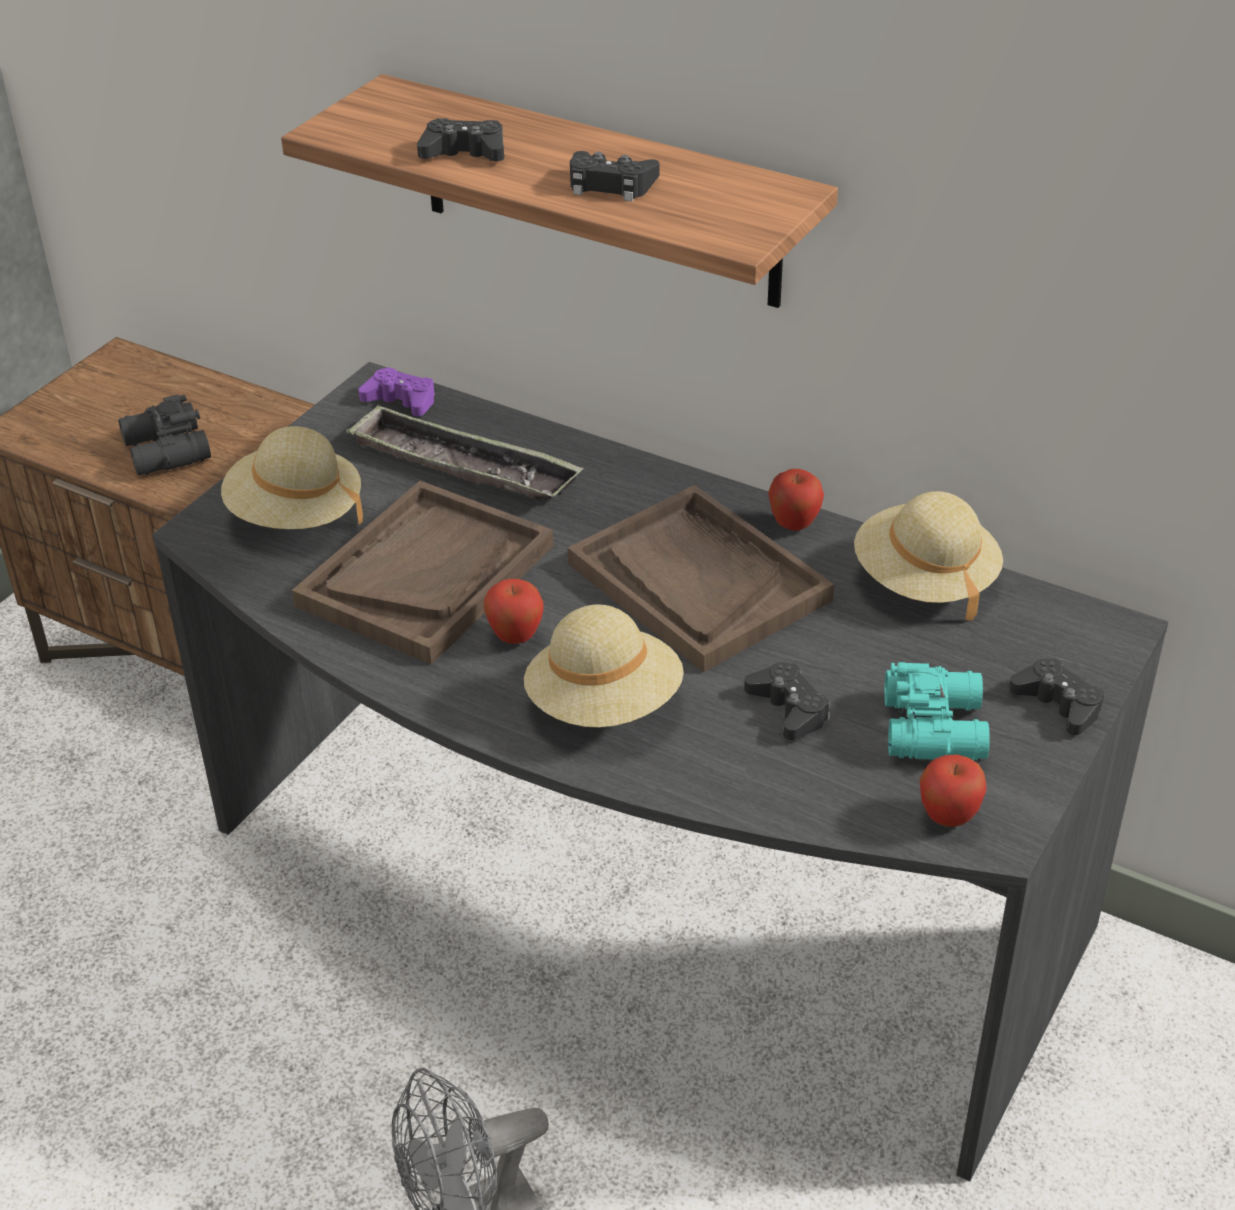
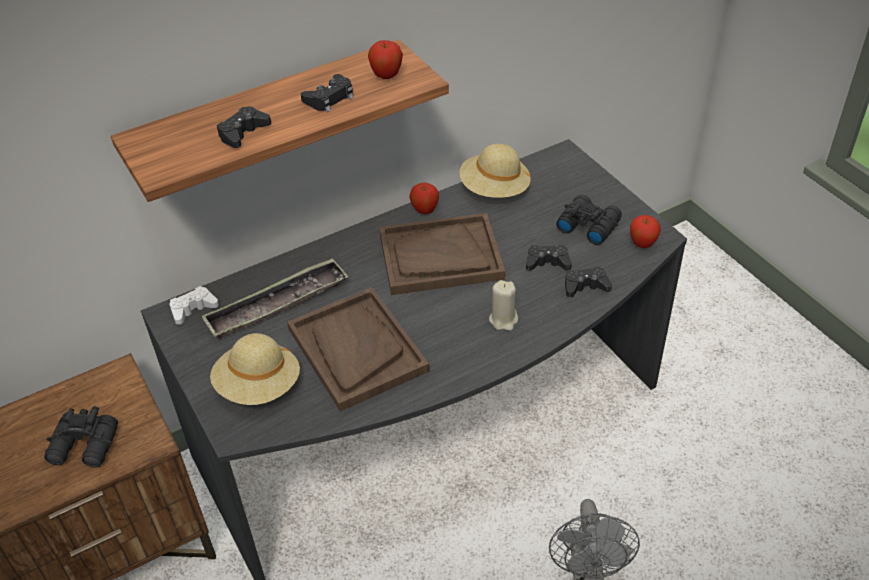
camera: 60 degrees left, 5 degrees up
purple game controller [359,367,435,416] -> white game controller [170,286,219,325]
apple [484,579,544,644] -> apple moved to [368,40,403,79]
beige hat [524,604,684,728] -> beige candle [489,280,518,331]
turquoise binoculars [885,662,990,760] -> black binoculars [556,195,622,245]
black game controller [1009,658,1104,735] -> black game controller moved to [565,266,612,297]

